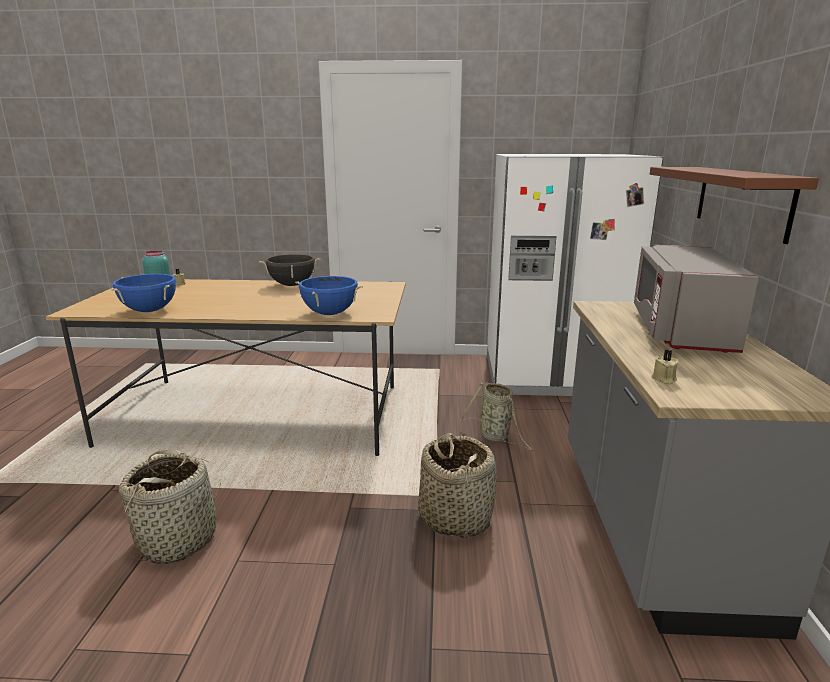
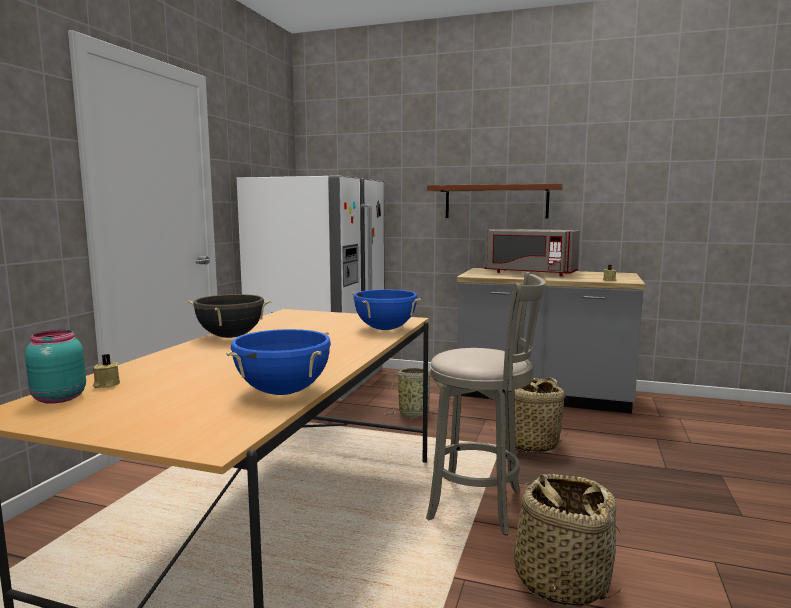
camera: 75 degrees left, 10 degrees down
none -> grey stool [426,272,546,536]

